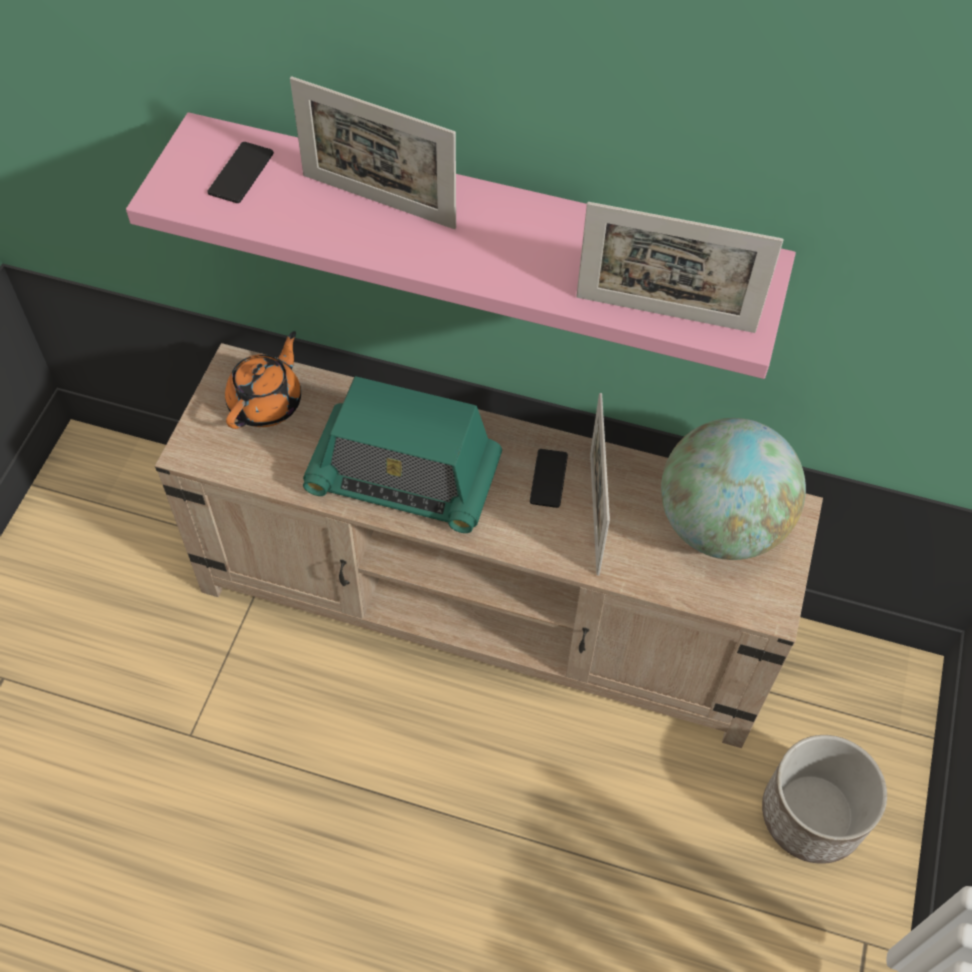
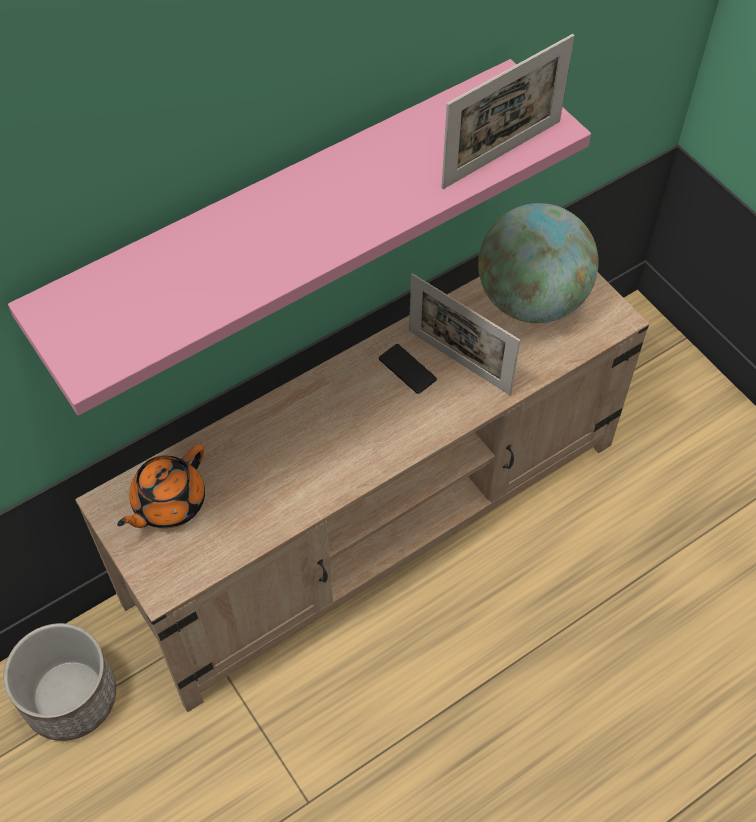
camera: 50 degrees left, 0 degrees up
phone [207,142,274,203] -> none
orange teapot [225,331,301,429] -> orange teapot turned 120 degrees counterclockwise [117,444,205,529]
picture frame [290,76,456,229] -> none
radio [303,376,502,533] -> none
planter [762,735,887,864] -> planter moved to [4,623,116,741]

